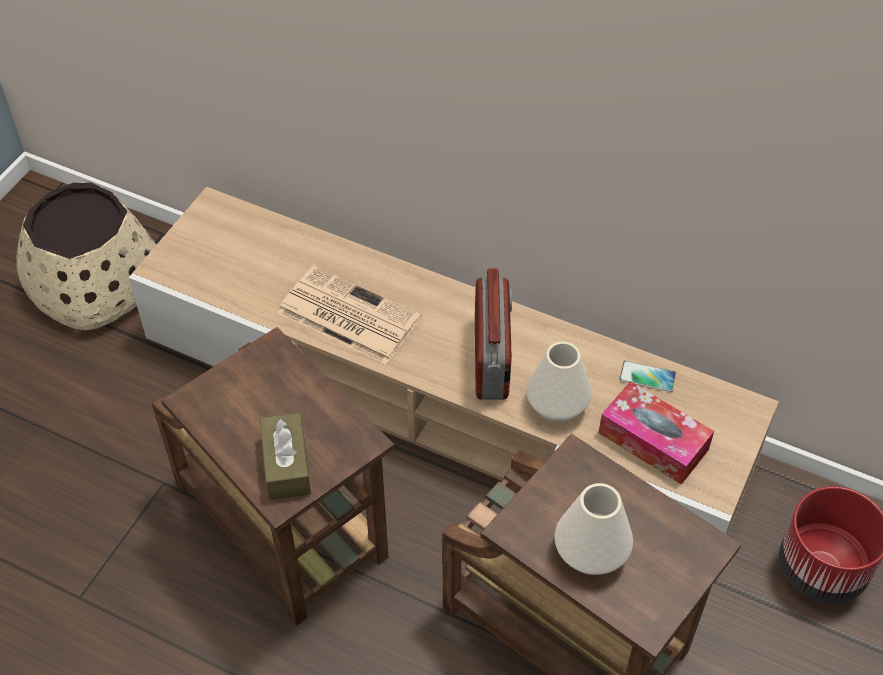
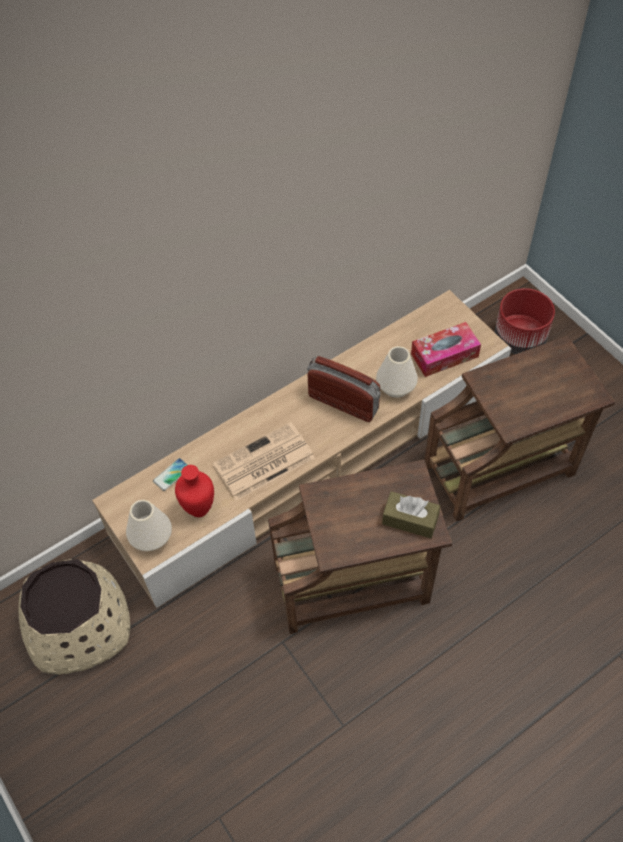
camera: 60 degrees left, 5 degrees up
white vase [555,483,633,575] -> white vase moved to [126,500,172,551]
phone [619,361,676,392] -> phone moved to [153,458,188,491]
none -> red vase [175,465,214,517]

